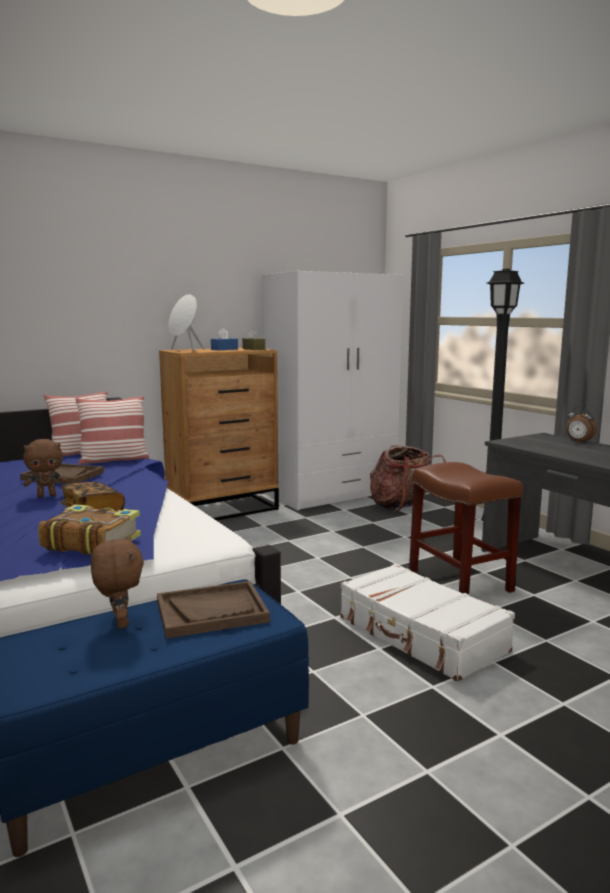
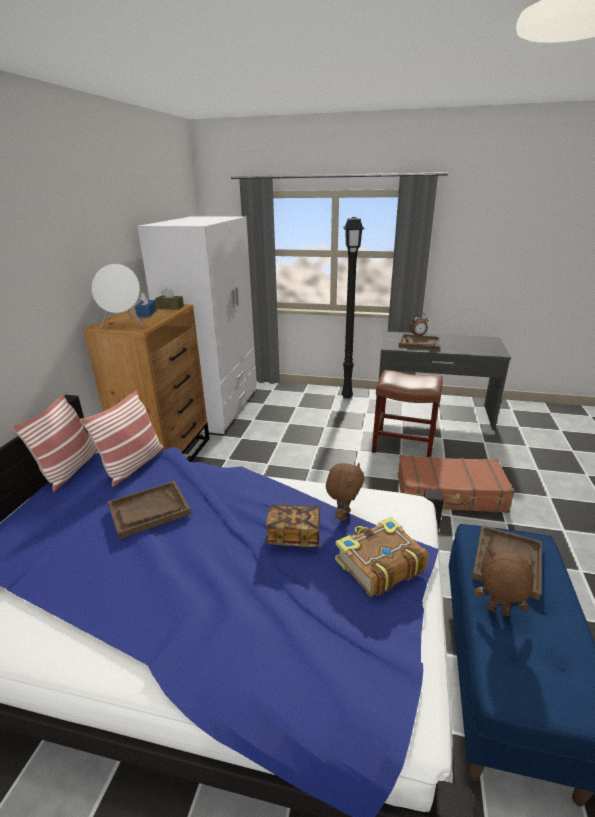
camera: 45 degrees left, 15 degrees up
brown plush toy [23,439,67,497] -> brown plush toy moved to [326,463,364,521]
white suitcase [341,564,515,682] -> brown suitcase [398,455,515,513]
backpack [370,445,446,512] -> none
none -> brown tray [398,334,440,350]

